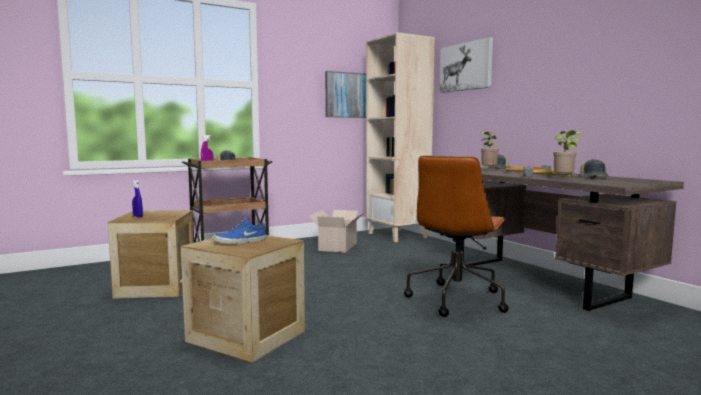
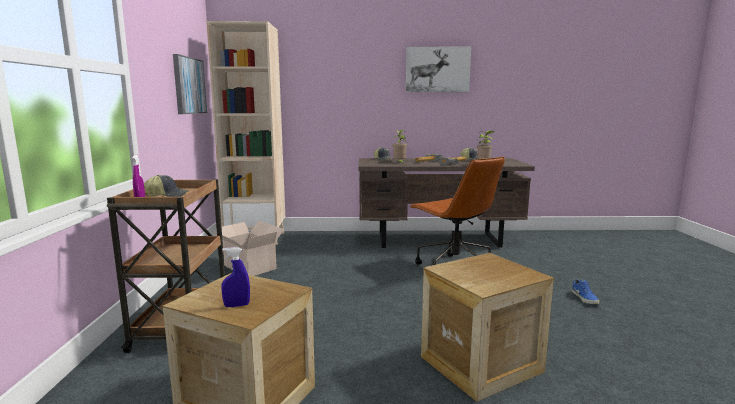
camera: 60 degrees left, 5 degrees up
blue shoe [213,218,267,244] -> blue shoe moved to [572,279,599,304]
picture [440,37,493,93] -> picture moved to [406,47,471,92]

